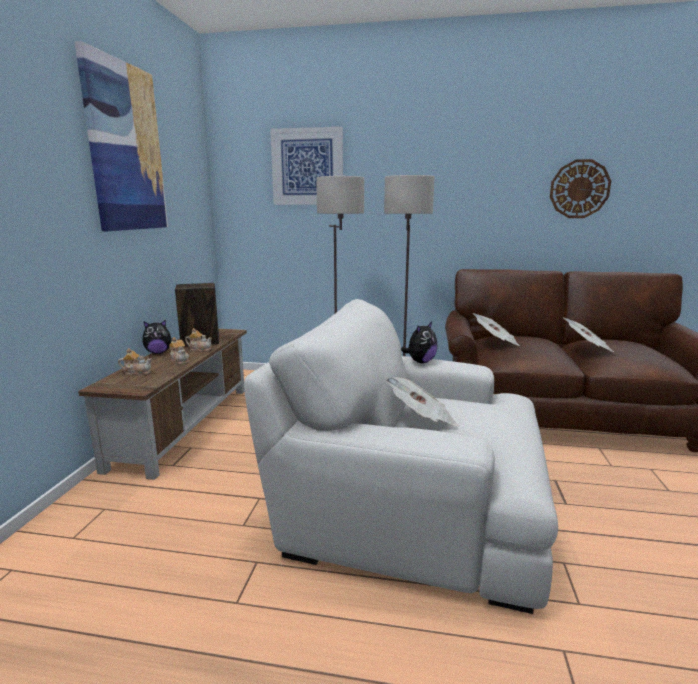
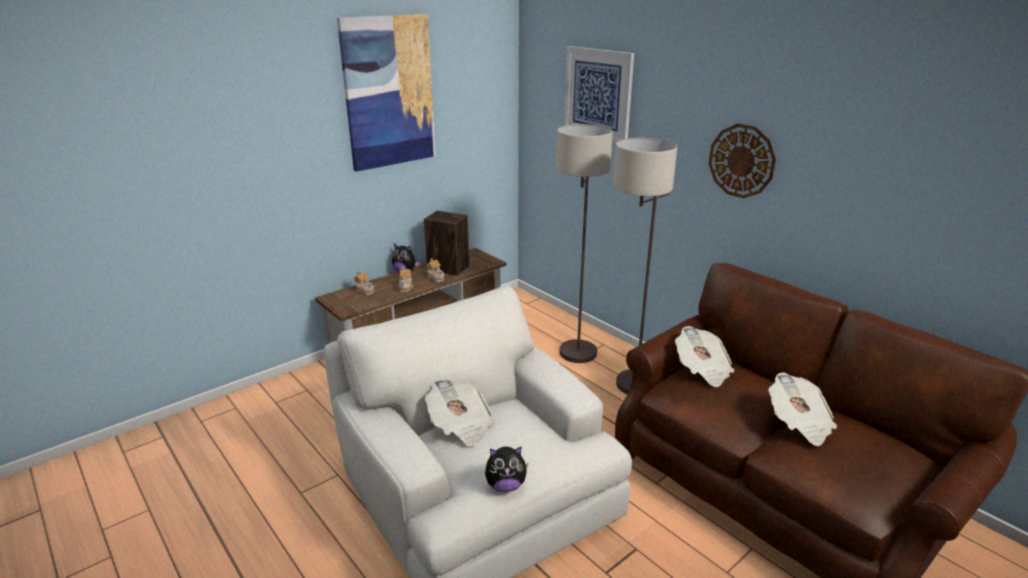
camera: 40 degrees right, 10 degrees up
plush toy [401,321,438,363] -> plush toy moved to [485,446,528,492]
wall clock [550,159,611,218] -> wall clock moved to [709,123,776,198]

